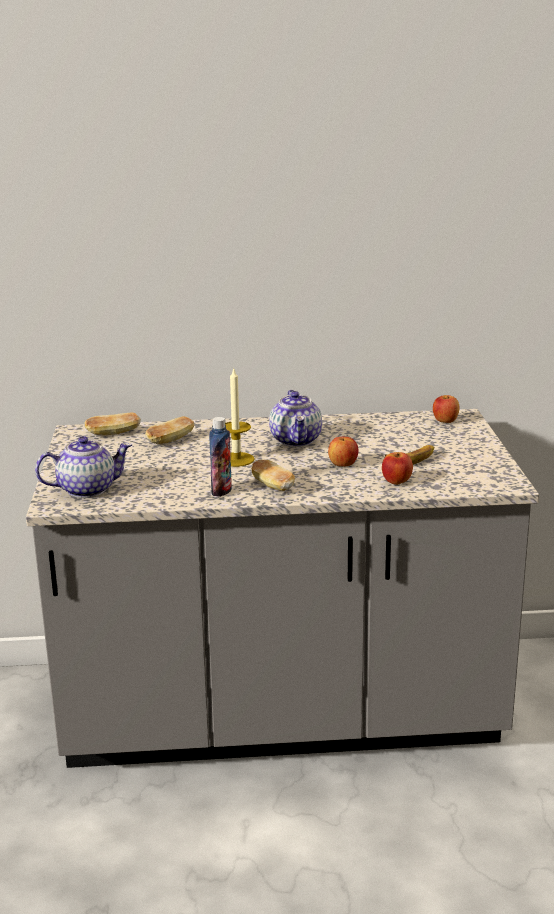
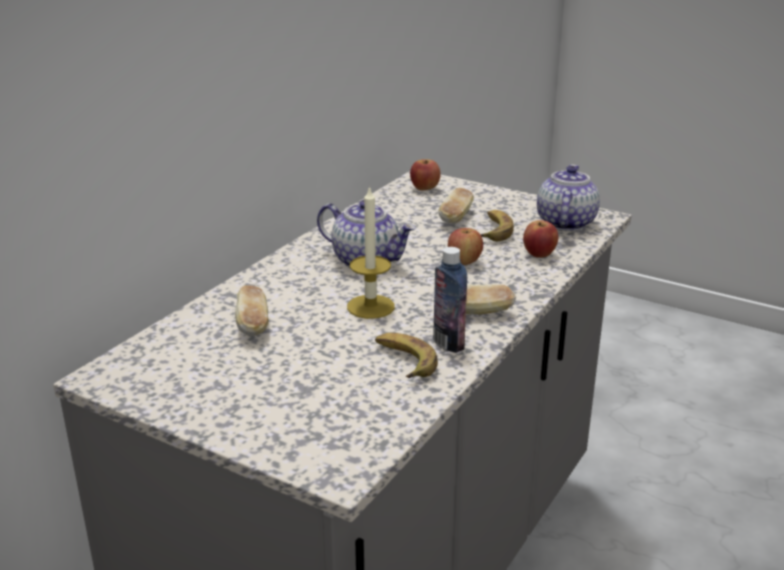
camera: 55 degrees left, 5 degrees up
teapot [35,436,132,498] -> teapot moved to [537,165,600,231]
bread [85,412,141,435] -> bread moved to [439,188,474,224]
none -> banana [375,333,438,378]

